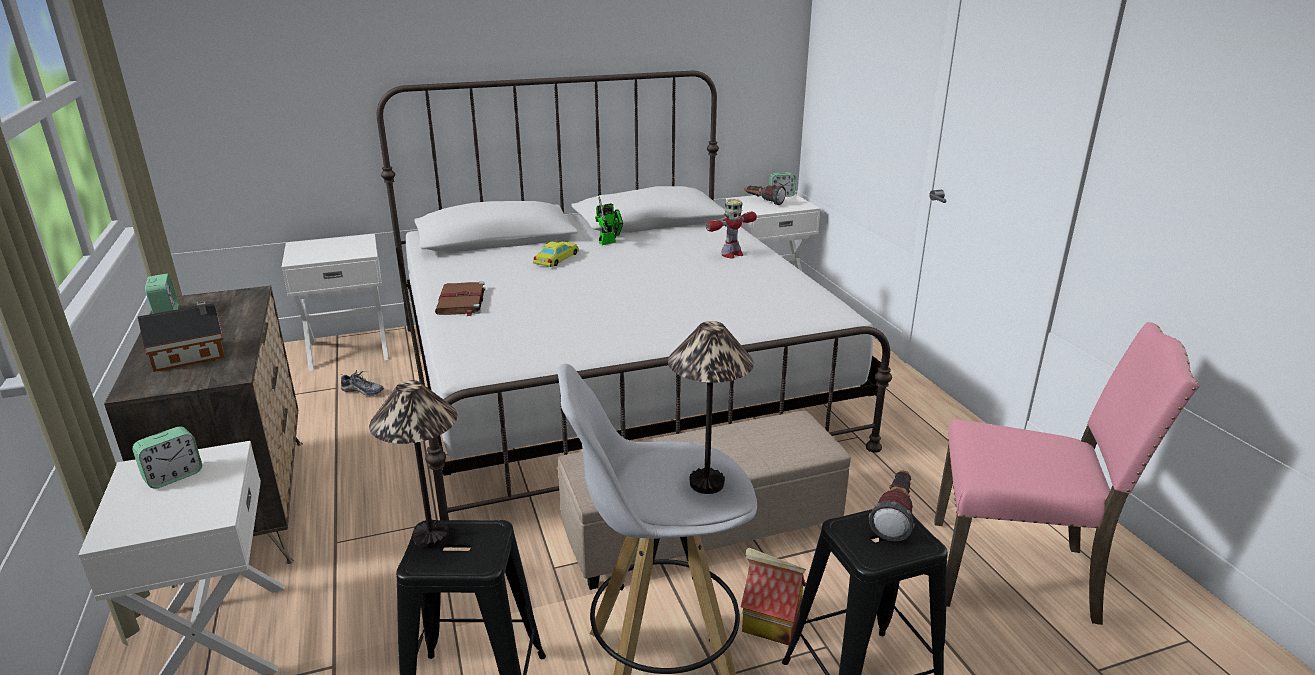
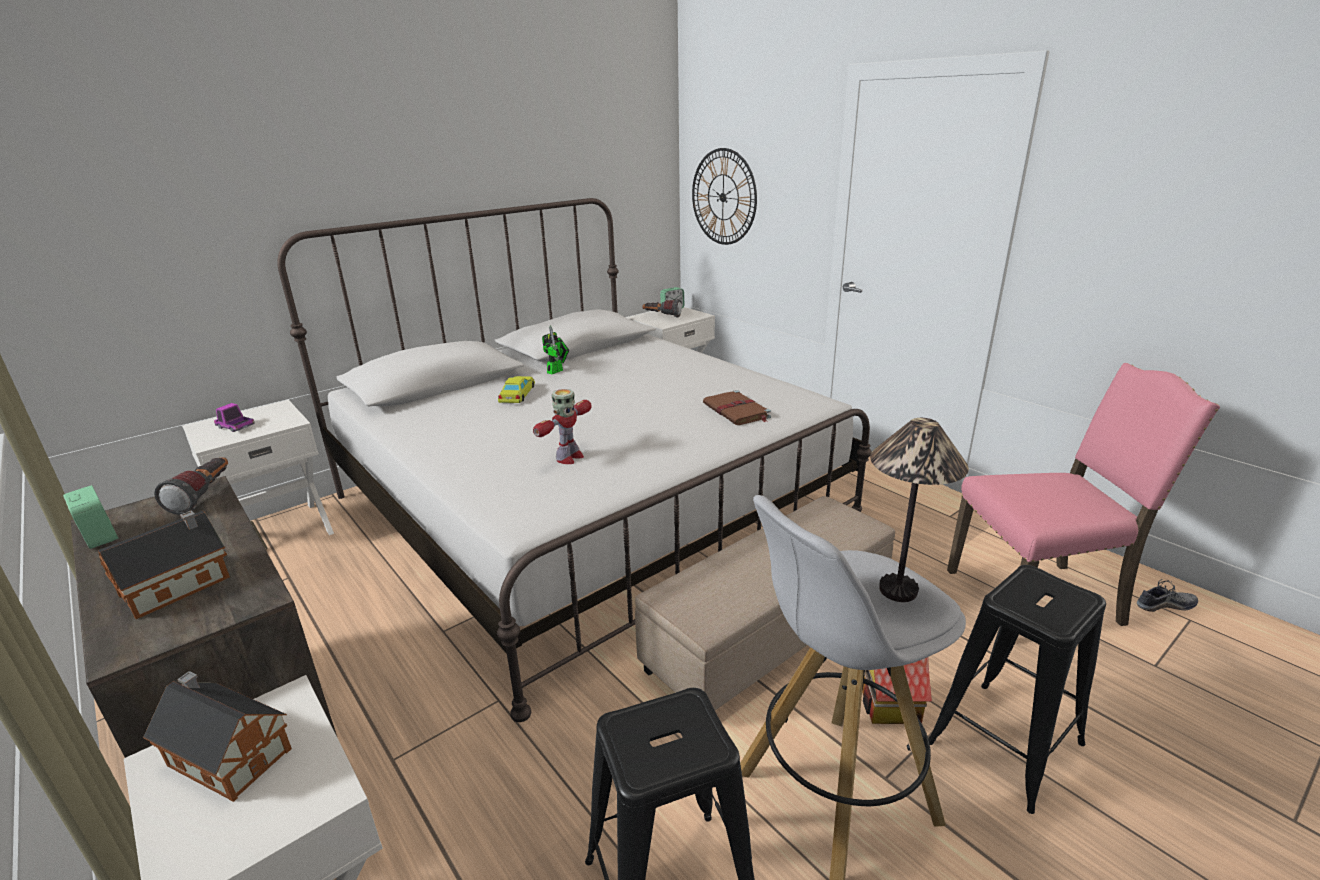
camera: 20 degrees left, 0 degrees up
alarm clock [132,427,202,489] -> toy house [143,671,292,802]
shoe [341,370,384,396] -> shoe moved to [1137,579,1198,612]
table lamp [369,380,457,548] -> none
brown book [435,282,485,316] -> brown book moved to [703,390,771,425]
toy robot [706,199,757,258] -> toy robot moved to [533,389,592,464]
flashlight [869,470,915,541] -> flashlight moved to [154,457,228,515]
none -> toy truck [214,403,255,432]
none -> wall clock [692,148,757,245]

